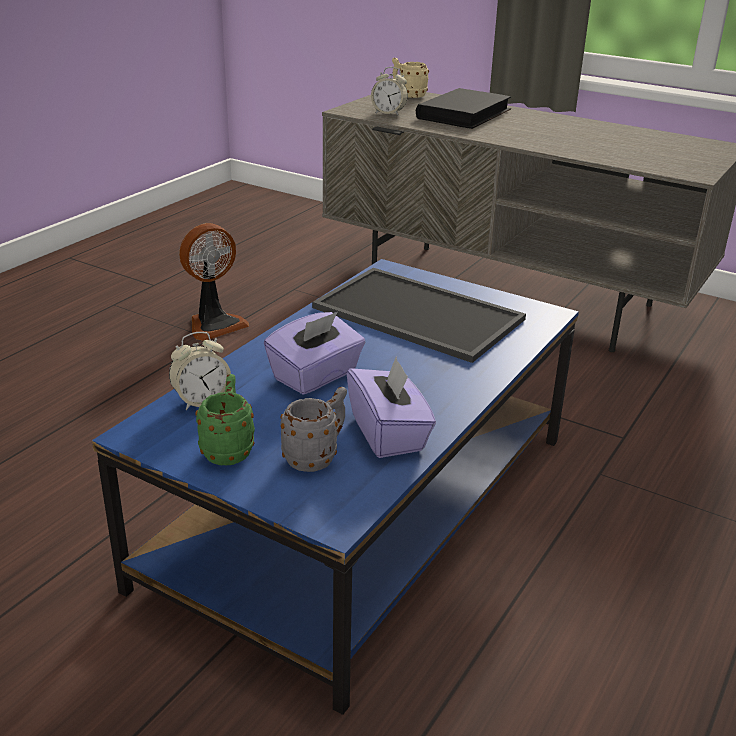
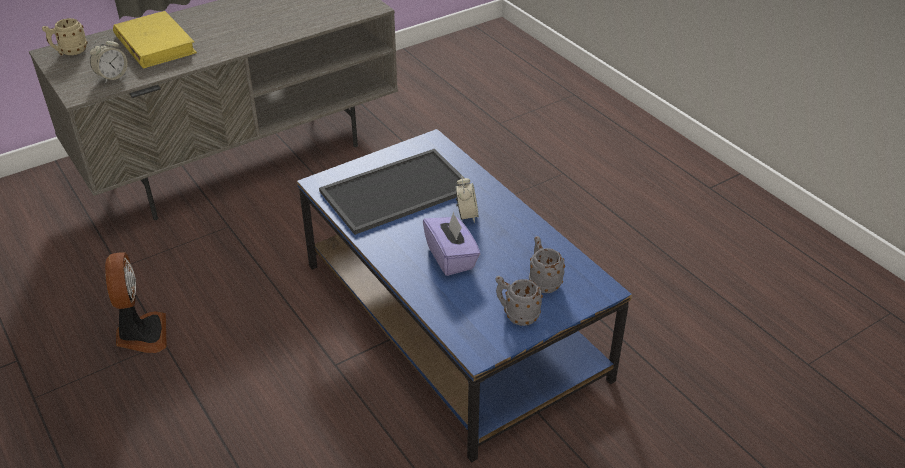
camera: 65 degrees left, 10 degrees up
alarm clock [169,332,231,410] -> alarm clock moved to [456,176,479,223]
green mug [195,374,255,465] -> grey mug [495,276,543,326]
purple tissue box [347,356,436,458] -> none
black book [416,88,511,129] -> yellow book [113,11,197,68]

